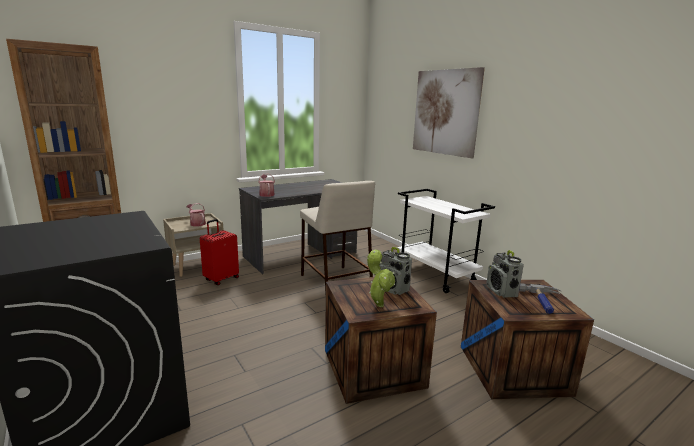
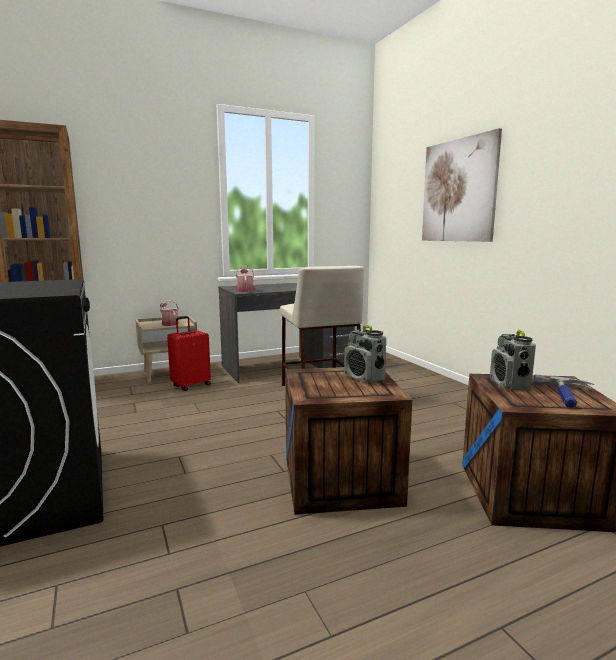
camera: 10 degrees right, 5 degrees down
potted plant [367,250,395,307] -> none
white cart [397,189,495,293] -> none

